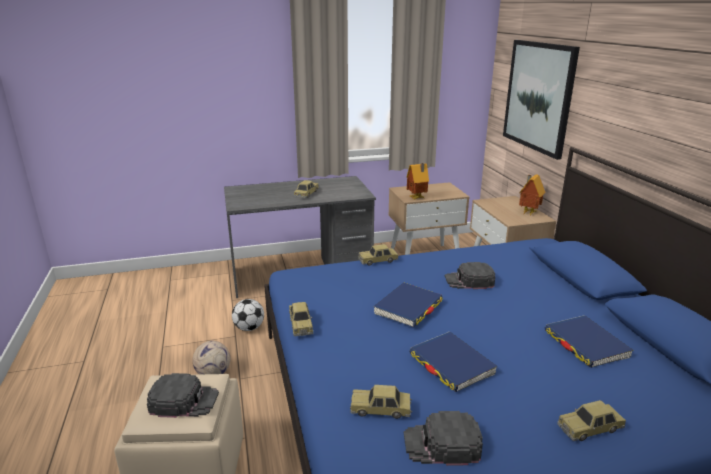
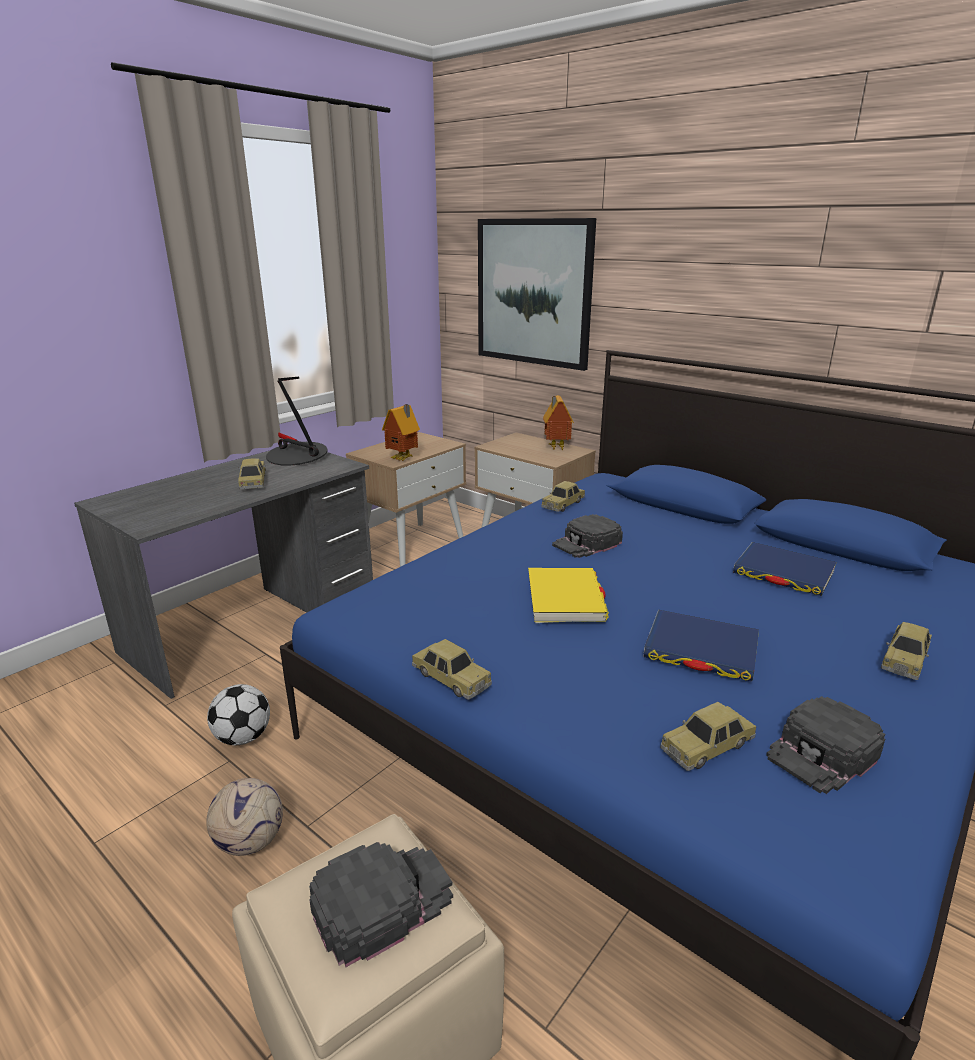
camera: 35 degrees left, 0 degrees up
toy car [358,244,399,266] -> toy car moved to [541,481,585,512]
blue book [374,283,443,327] -> yellow book [528,568,609,623]
none -> table lamp [266,377,328,466]

